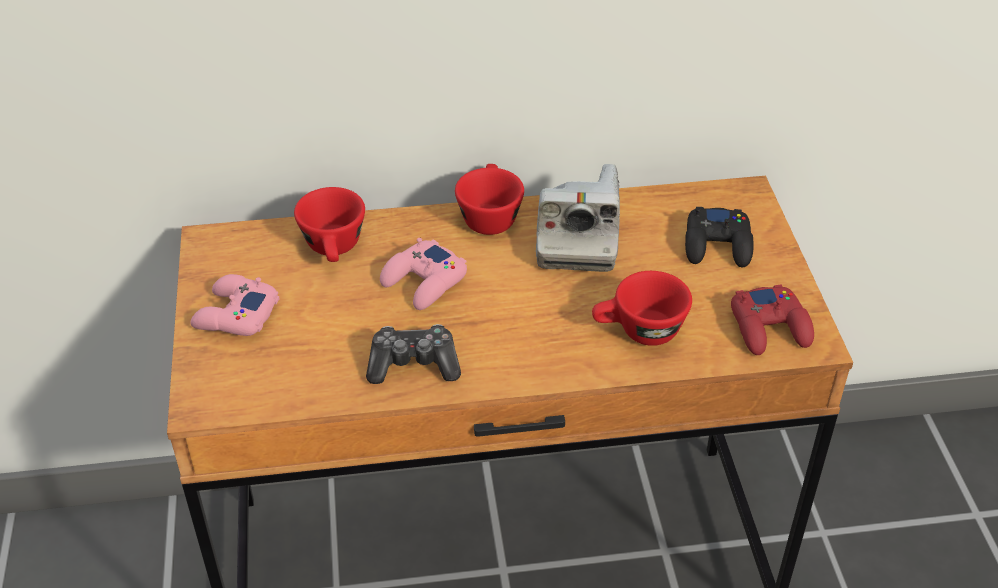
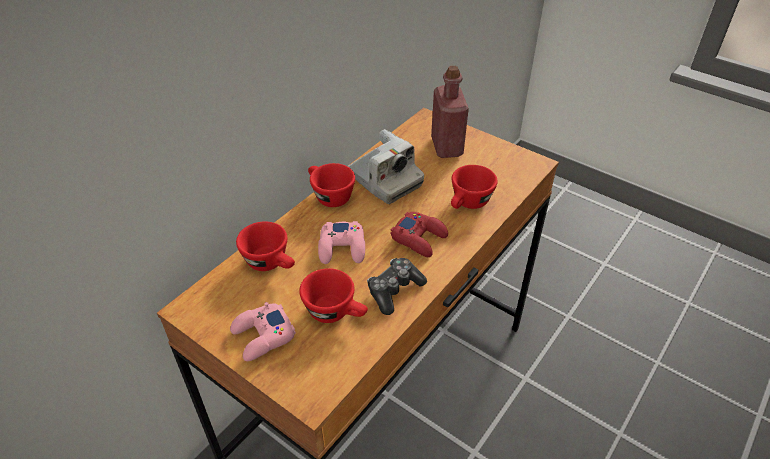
camera: 45 degrees left, 0 degrees up
black game controller [685,207,754,267] -> red bottle [431,66,469,158]
red game controller [731,284,814,355] -> red game controller moved to [390,212,448,257]
none -> red cup [299,268,368,323]

